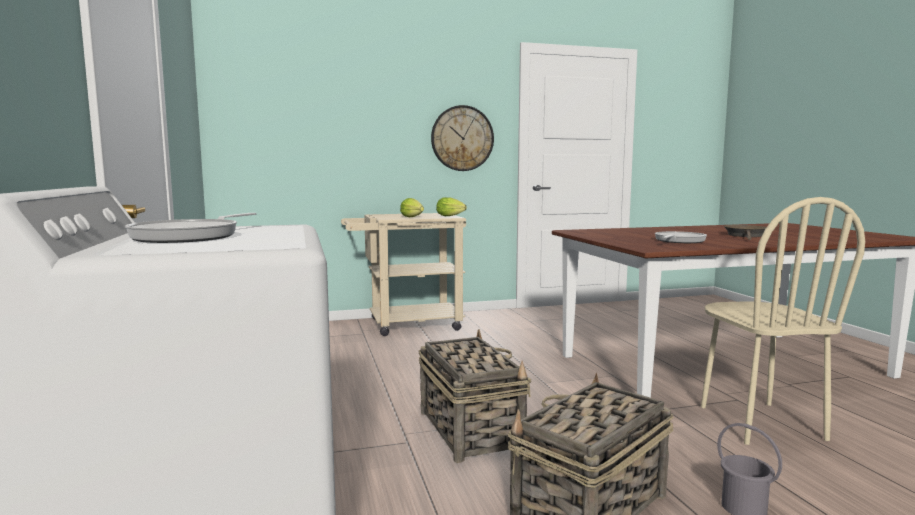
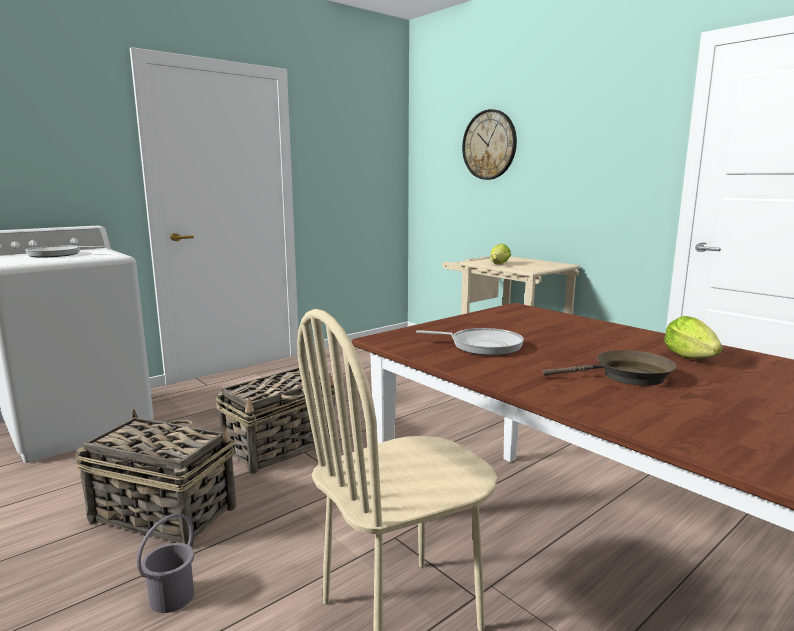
camera: 65 degrees right, 5 degrees up
wall clock [431,105,494,171] -> wall clock moved to [462,109,517,180]
lettuce [436,197,467,216] -> lettuce moved to [664,316,723,359]

